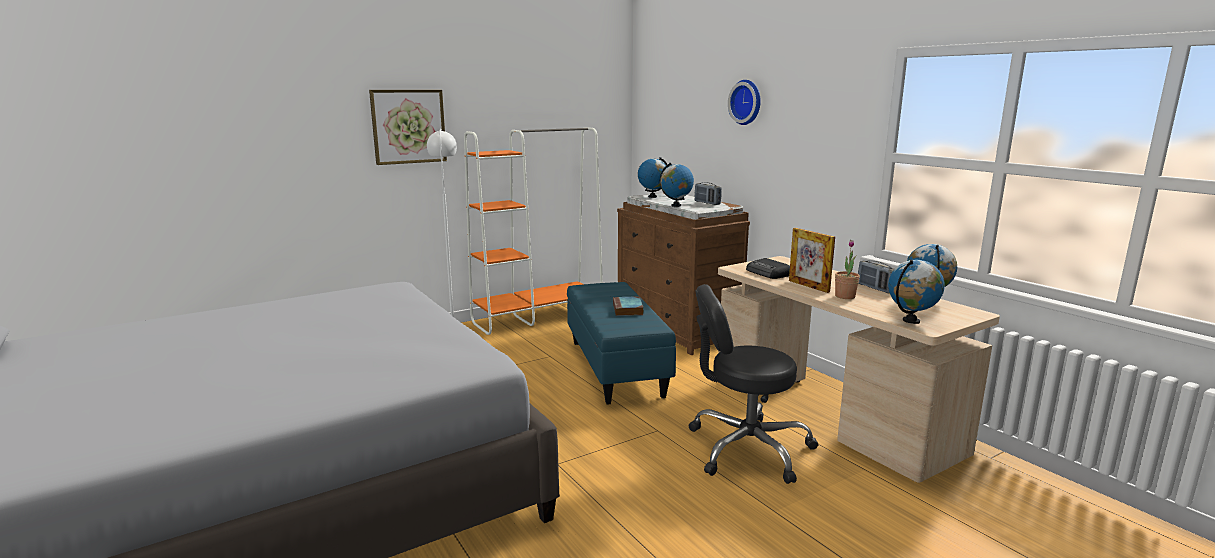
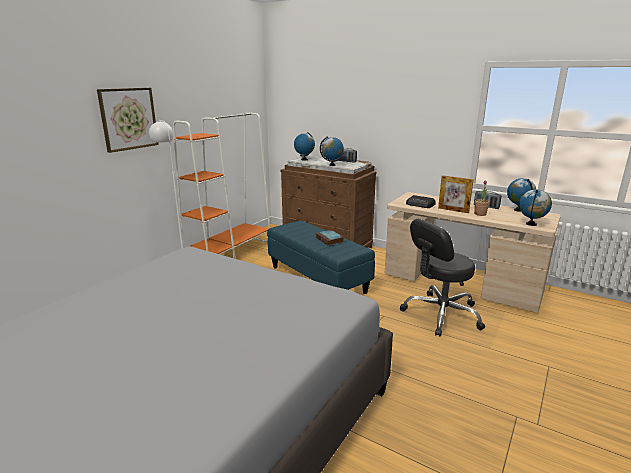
camera: 25 degrees left, 5 degrees up
wall clock [728,80,761,125] -> none

